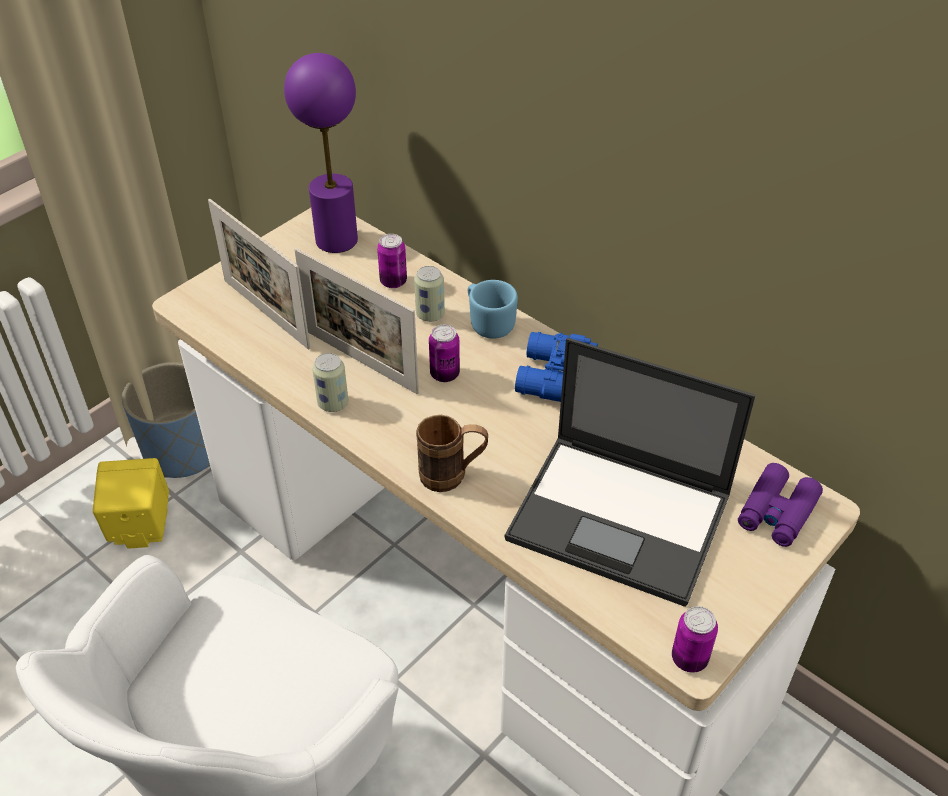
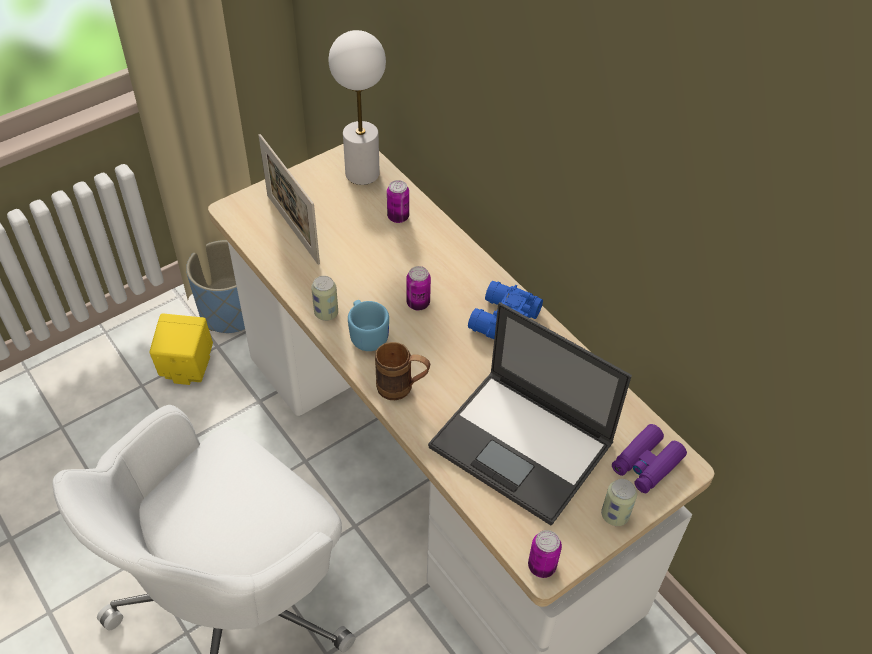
camera: 10 degrees right, 5 degrees up
purple table lamp [284,53,358,253] -> white table lamp [329,30,386,185]
picture frame [295,248,419,394] -> none
can [414,266,445,322] -> can moved to [601,479,637,526]
blue mug [468,280,518,339] -> blue mug moved to [348,300,389,351]

